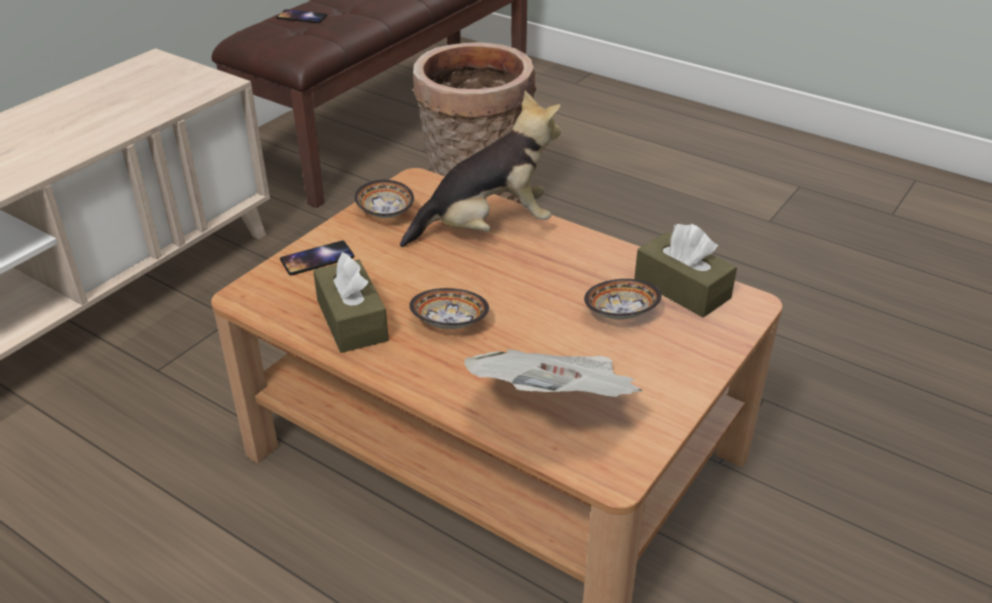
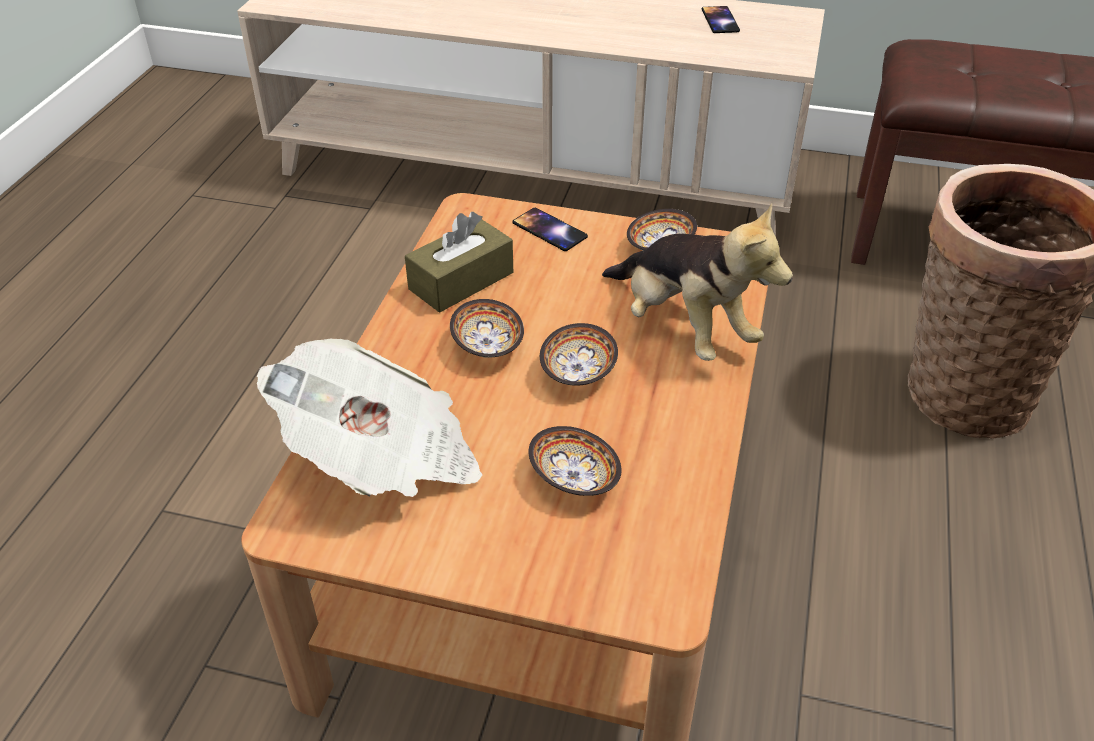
camera: 70 degrees right, 5 degrees up
phone [276,9,327,23] -> phone moved to [701,6,740,33]
brown tissue box [634,224,737,318] -> none
none -> bowl [540,323,618,386]

